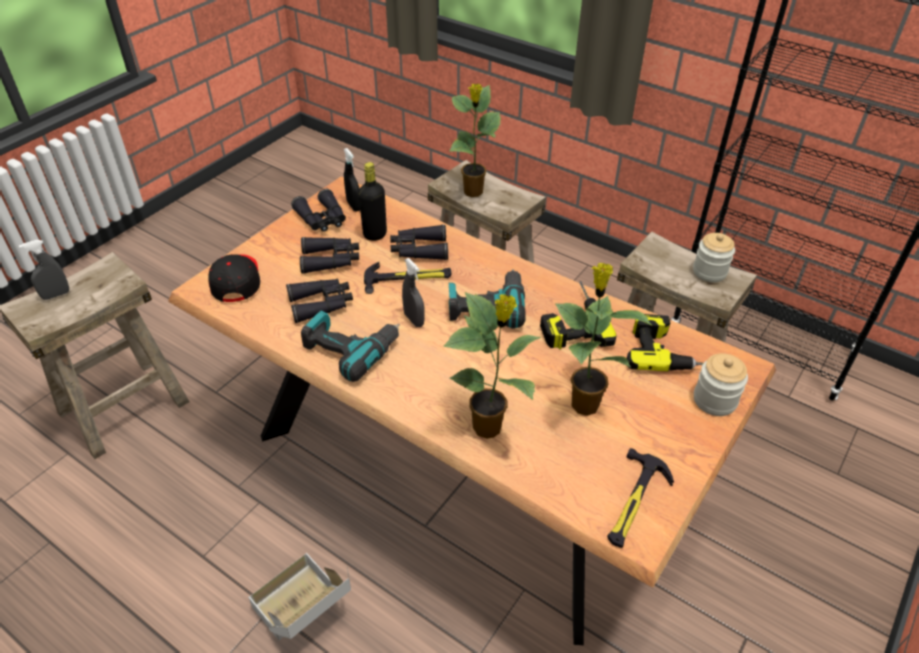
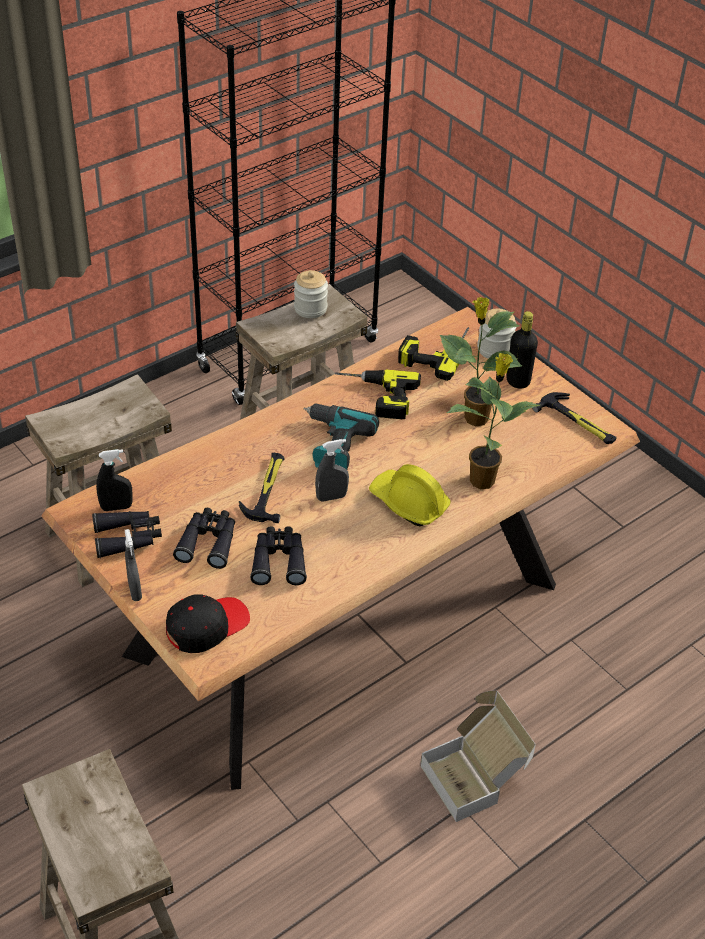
camera: 75 degrees left, 0 degrees up
grey spray bottle [19,240,69,300] -> grey spray bottle moved to [125,529,142,601]
black cap [208,254,260,302] -> black cap turned 135 degrees clockwise [166,594,250,653]
power drill [301,311,400,382] -> none
black bottle [358,162,387,241] -> black bottle moved to [506,311,538,389]
black binoculars [390,225,448,260] -> none
potted plant [449,84,501,197] -> none
none -> yellow hard hat [369,464,451,526]

